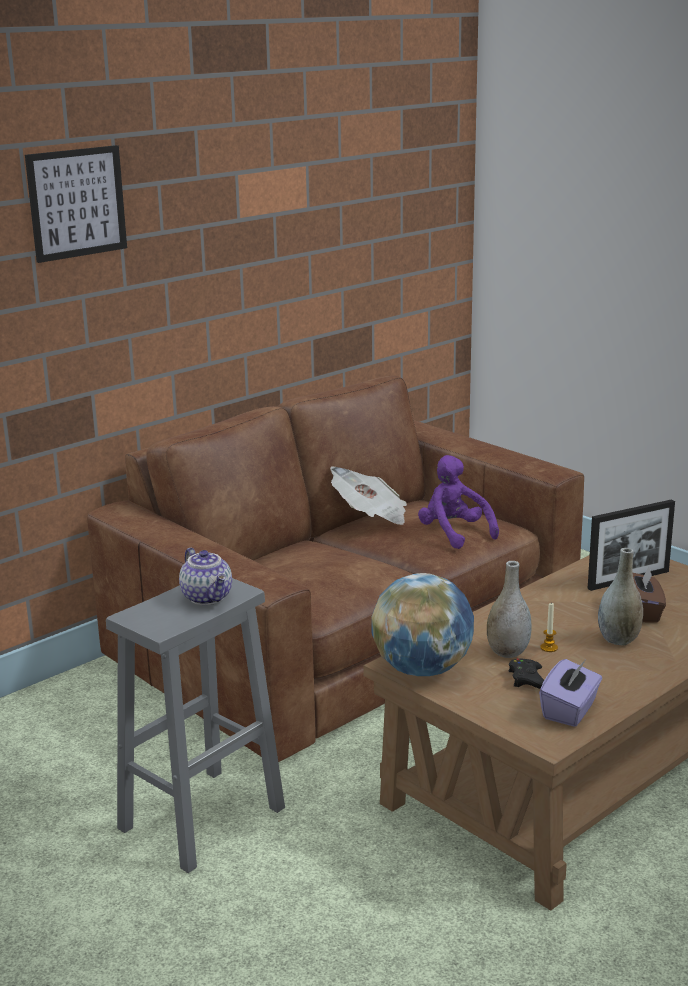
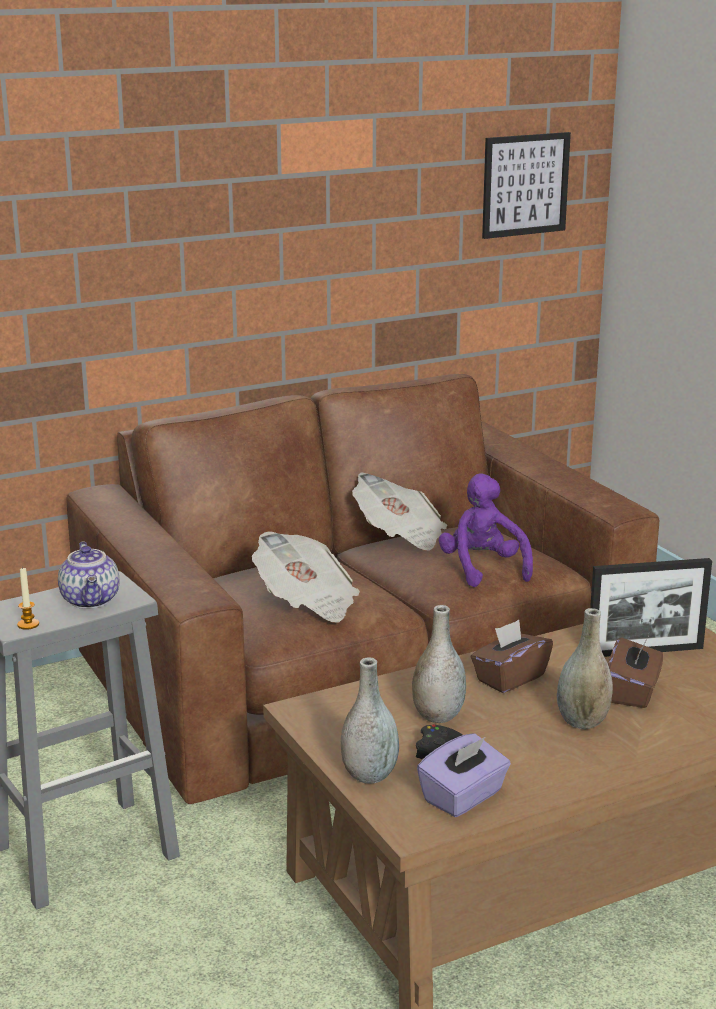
camera: 15 degrees right, 0 degrees up
picture [25,145,127,263] -> picture moved to [482,132,571,239]
globe [371,573,474,676] -> none
candle [540,603,558,652] -> candle moved to [17,567,39,630]
none -> newspaper [252,531,360,622]
none -> grey vase [341,657,399,784]
none -> brown tissue box [470,620,553,693]

